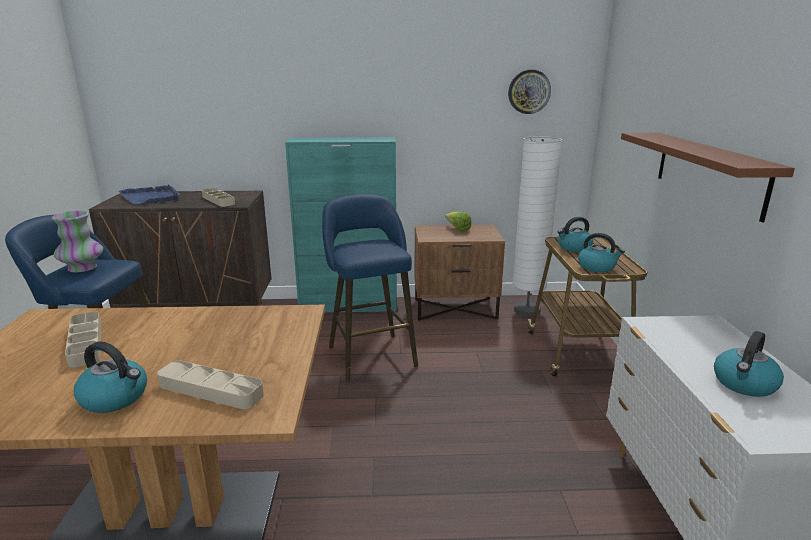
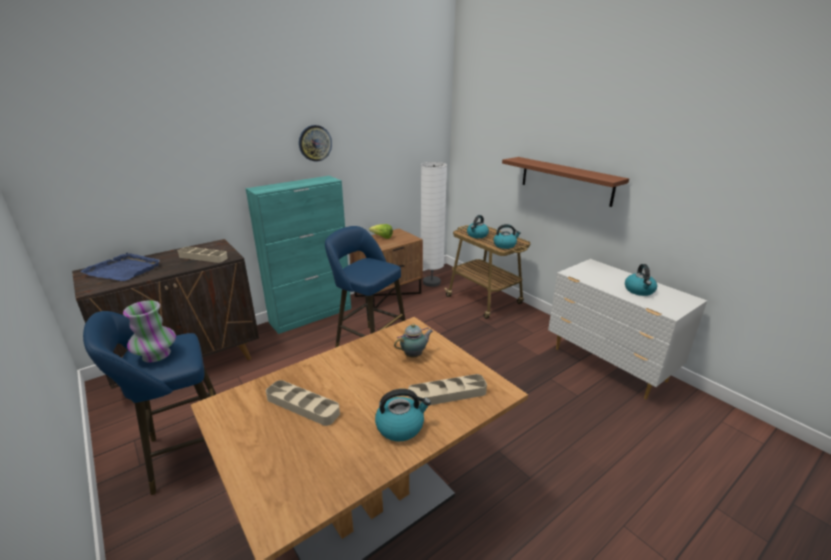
camera: 35 degrees left, 5 degrees up
wall clock [508,70,551,114] -> wall clock moved to [299,125,332,162]
none -> teapot [394,324,433,357]

